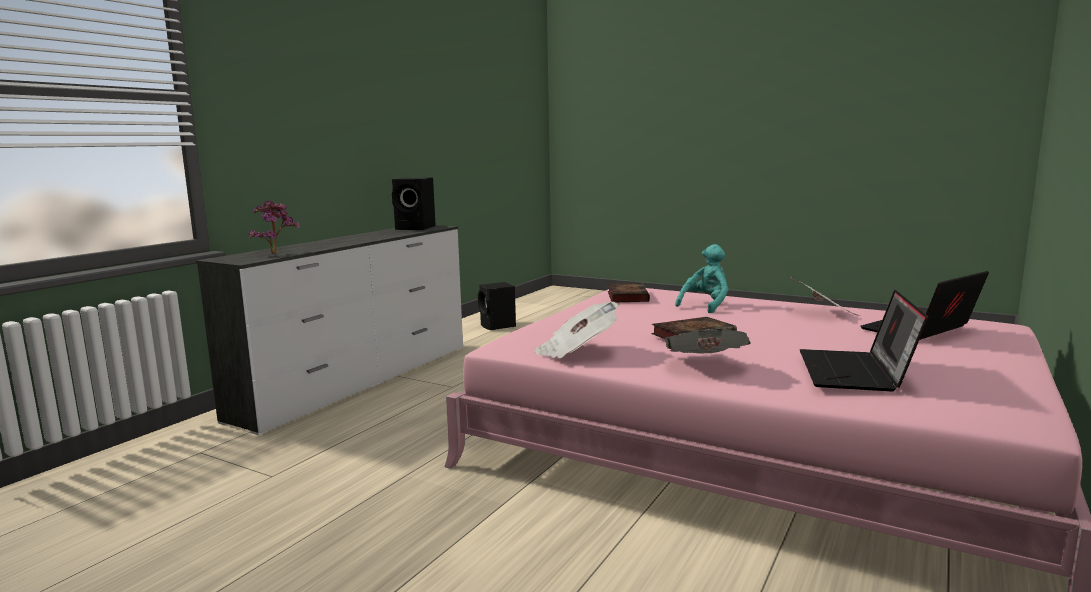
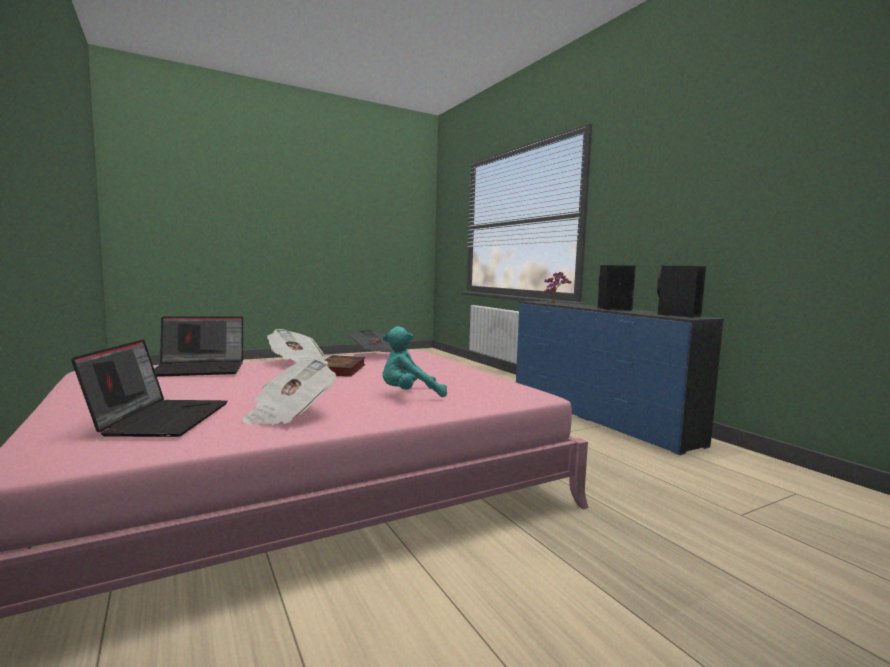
camera: 120 degrees right, 5 degrees down
white dresser [196,225,463,435] -> blue dresser [516,301,724,455]
black speaker [478,282,516,330] -> black speaker moved to [598,265,636,311]
book [608,283,650,303] -> none
turquoise plush toy [675,244,728,313] -> turquoise plush toy turned 90 degrees clockwise [383,326,447,397]
laptop [800,290,928,391] -> laptop turned 120 degrees clockwise [154,316,243,377]

